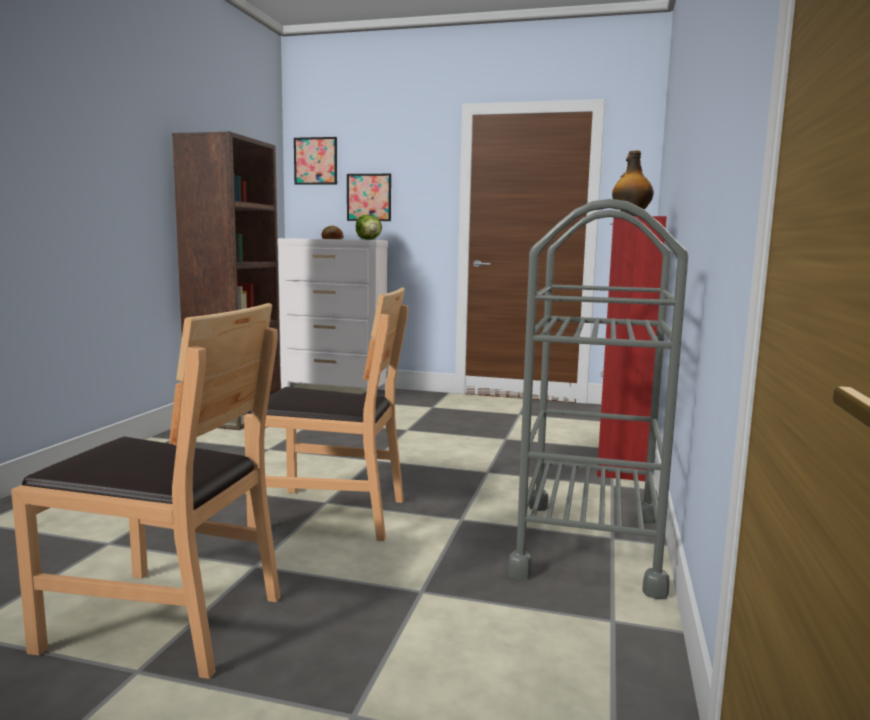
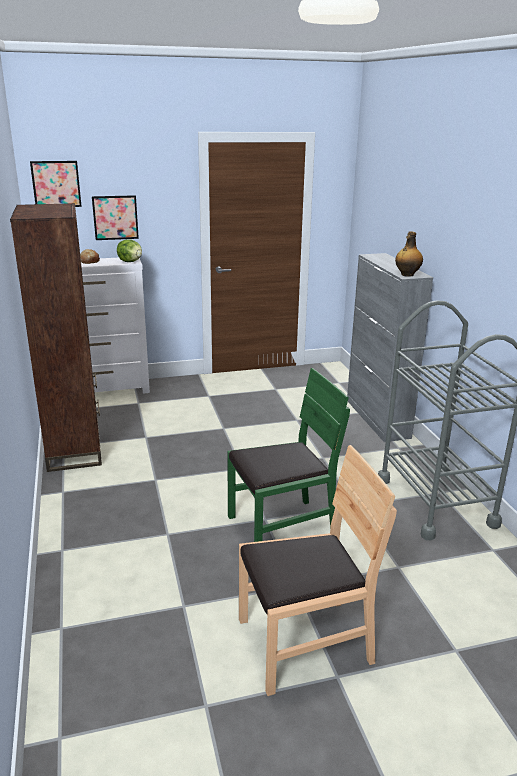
camera: 30 degrees left, 15 degrees up
brown chair [244,287,408,541] -> green chair [227,368,350,542]
red cabinet [597,216,667,481] -> grey cabinet [347,253,433,442]

